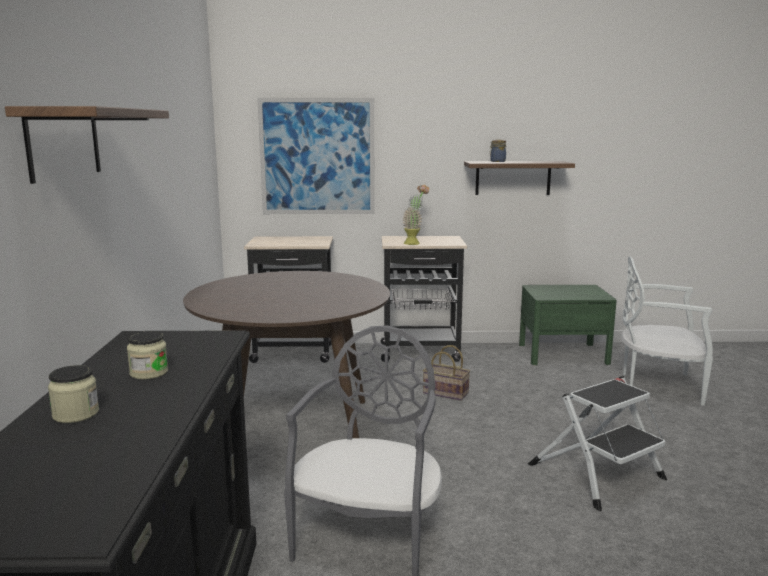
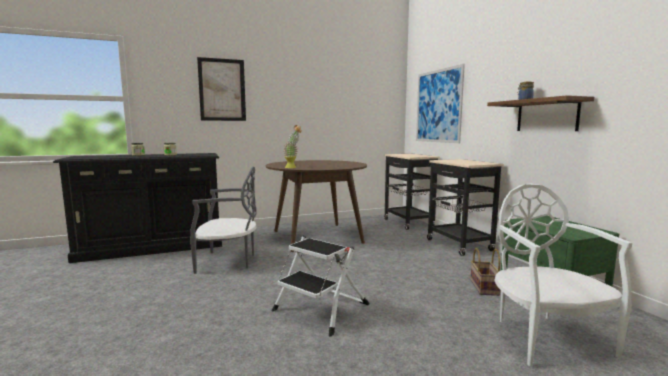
camera: 70 degrees right, 5 degrees down
shelf [5,106,169,184] -> picture [197,57,246,121]
potted plant [402,184,429,245] -> potted plant moved to [283,125,302,168]
basket [423,345,470,401] -> basket moved to [470,248,500,296]

